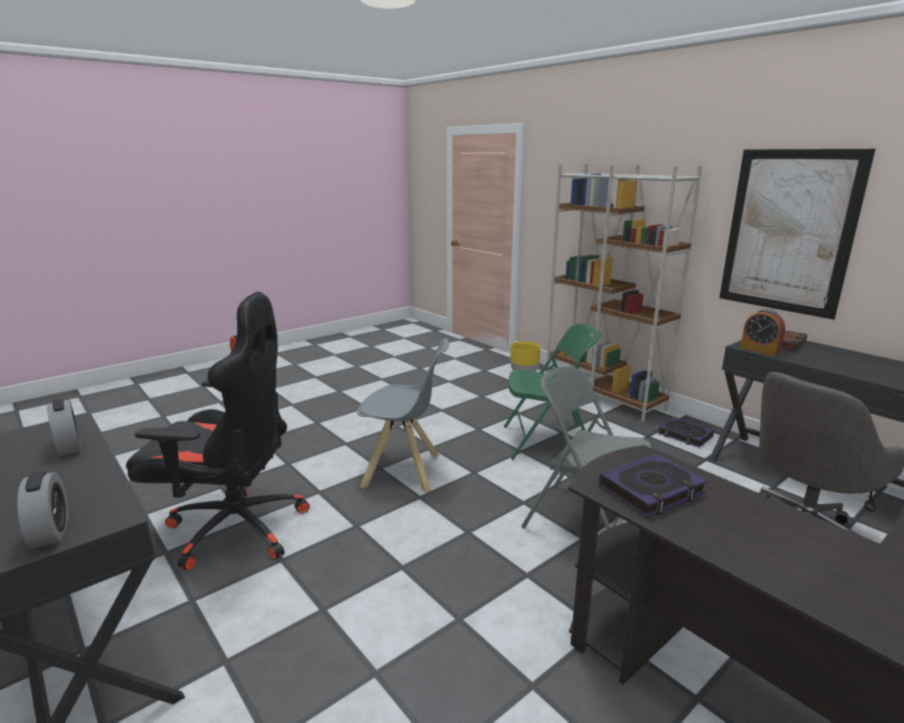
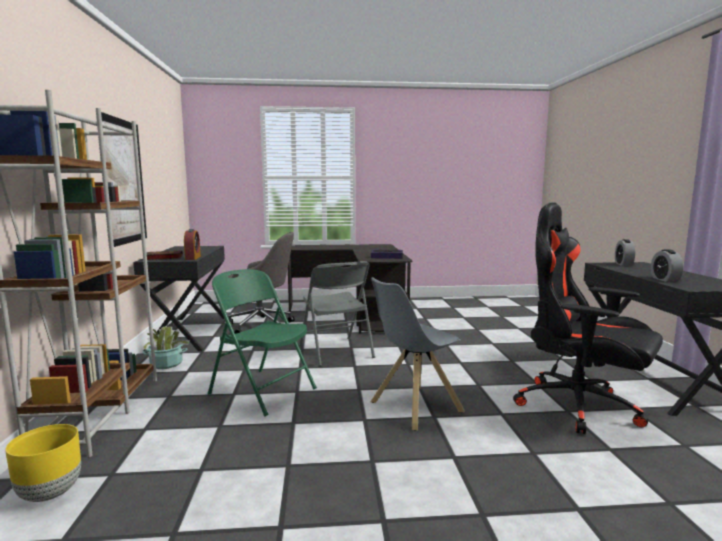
camera: 145 degrees left, 10 degrees down
grey chair [357,338,449,492] -> grey chair turned 75 degrees counterclockwise [371,277,465,430]
book [658,417,714,448] -> potted plant [142,326,190,369]

